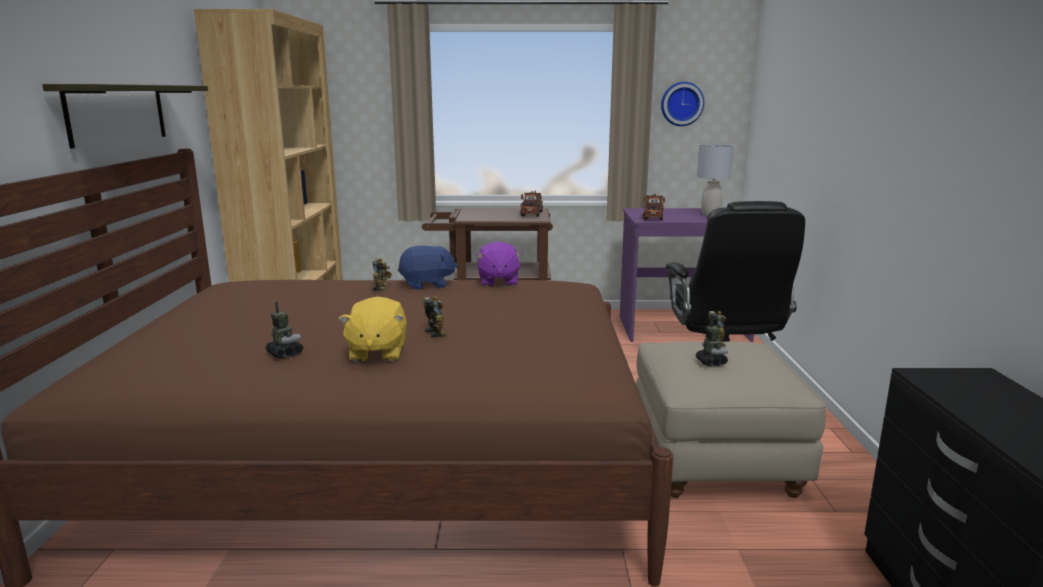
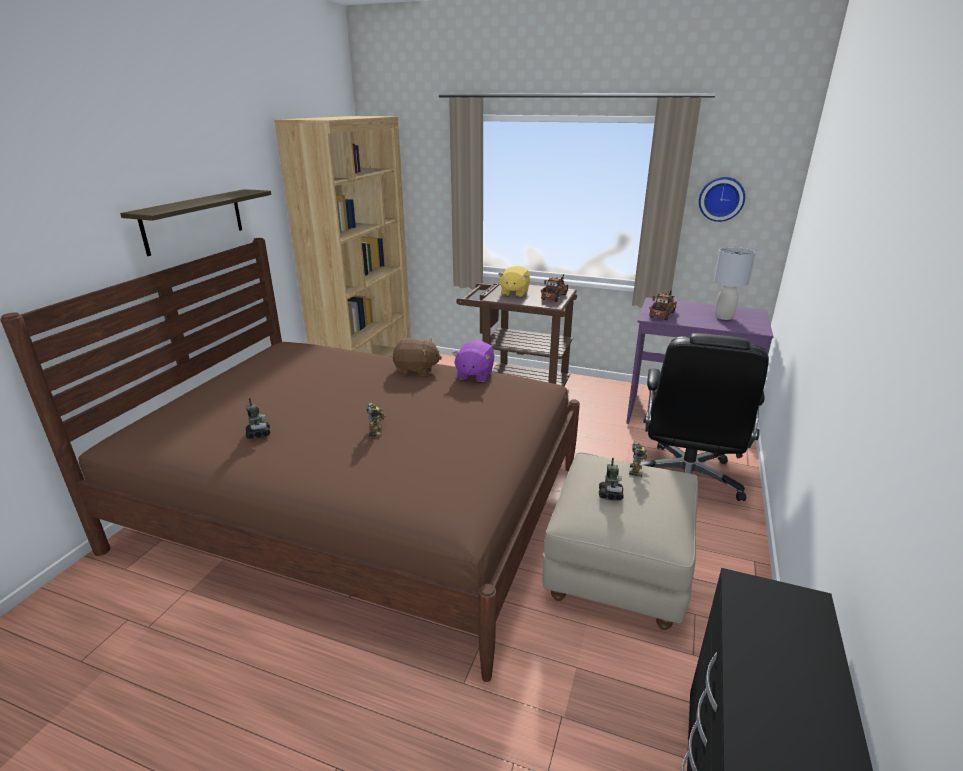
camera: 20 degrees right, 10 degrees up
yellow plush toy [339,296,407,362] -> yellow plush toy moved to [498,266,530,297]
toy robot [373,258,392,291] -> none
blue plush toy [398,245,458,290] -> brown plush toy [393,338,442,376]

